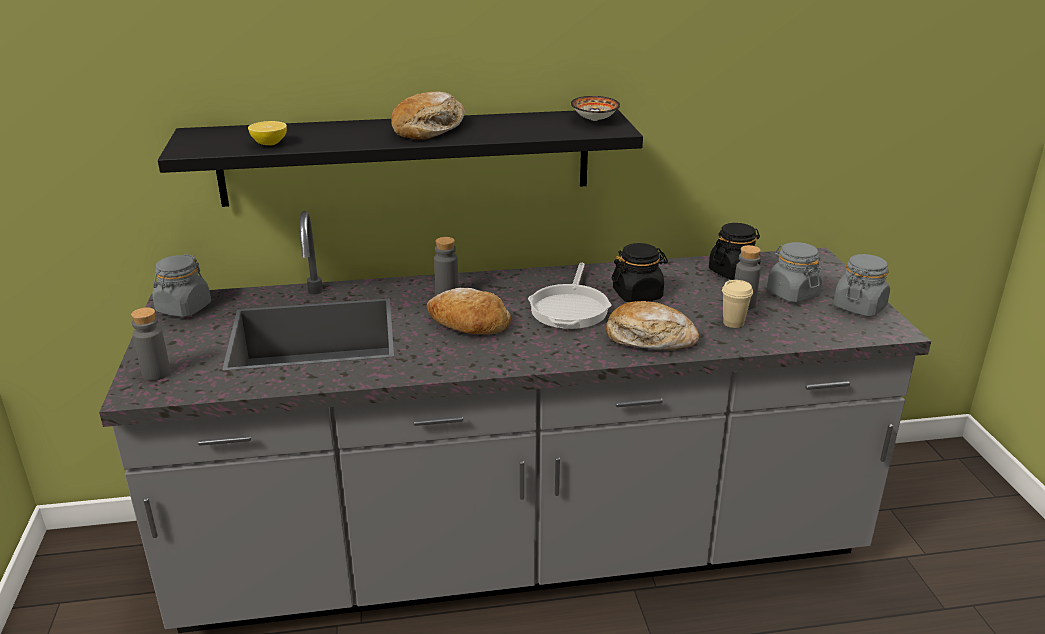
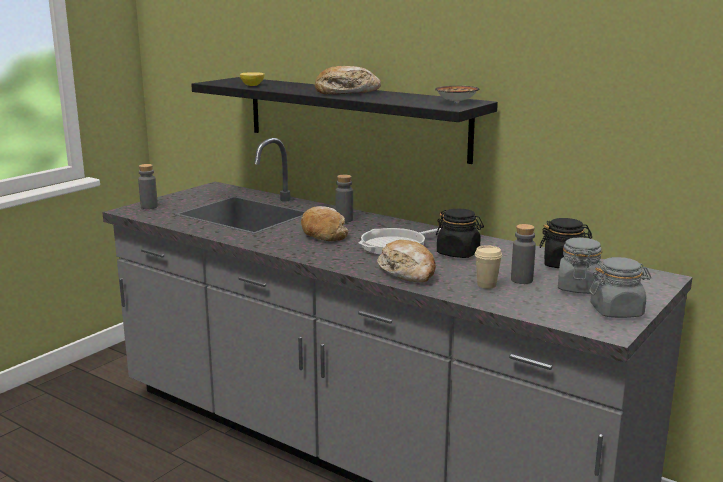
camera: 45 degrees right, 10 degrees down
grey jar [152,254,211,317] -> none

